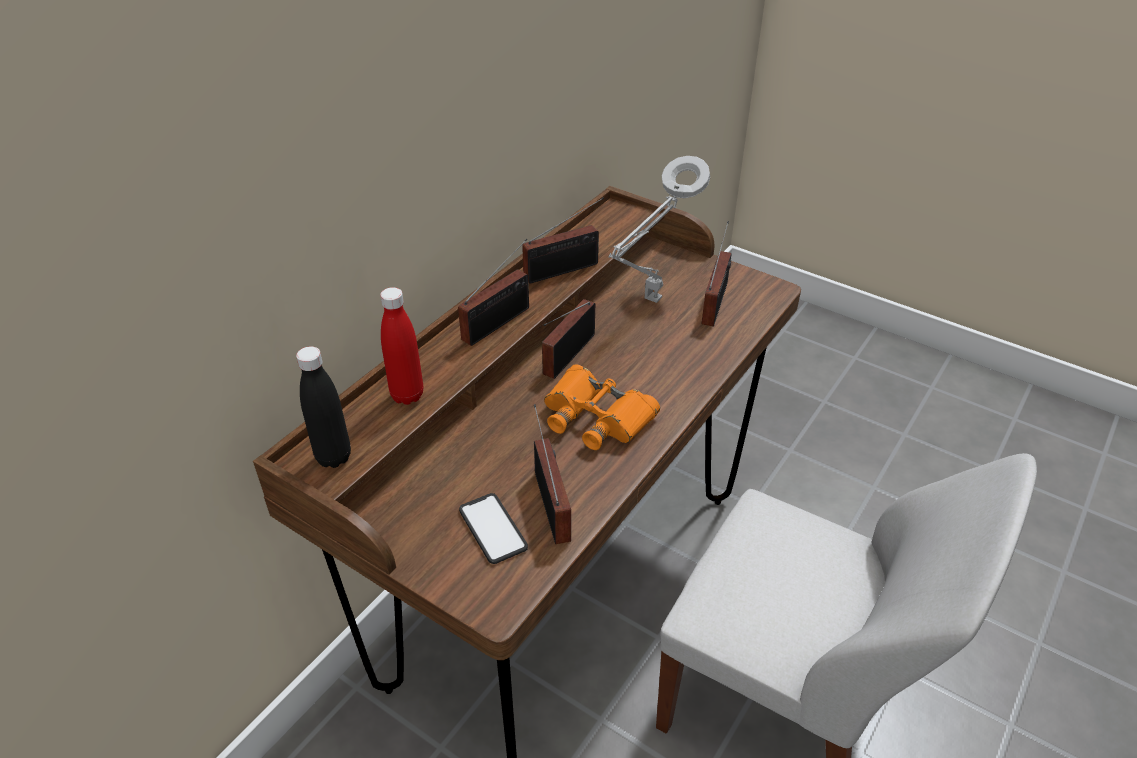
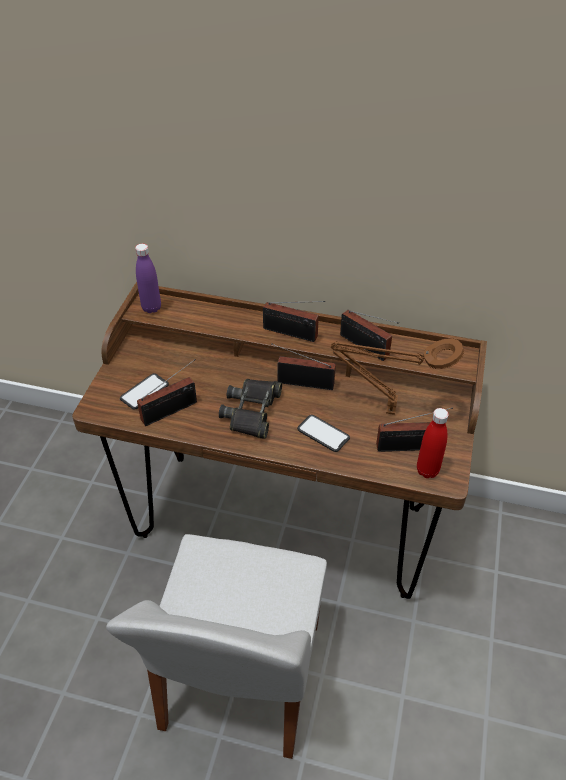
camera: 70 degrees right, 5 degrees up
black bottle [296,346,351,468] -> purple bottle [135,244,161,313]
red bottle [380,287,423,405] -> red bottle moved to [417,408,449,478]
orange binoculars [544,364,660,450] -> black binoculars [219,379,282,439]
grey table lamp [608,156,710,303] -> brown table lamp [331,338,464,415]
none -> phone [297,415,350,452]

